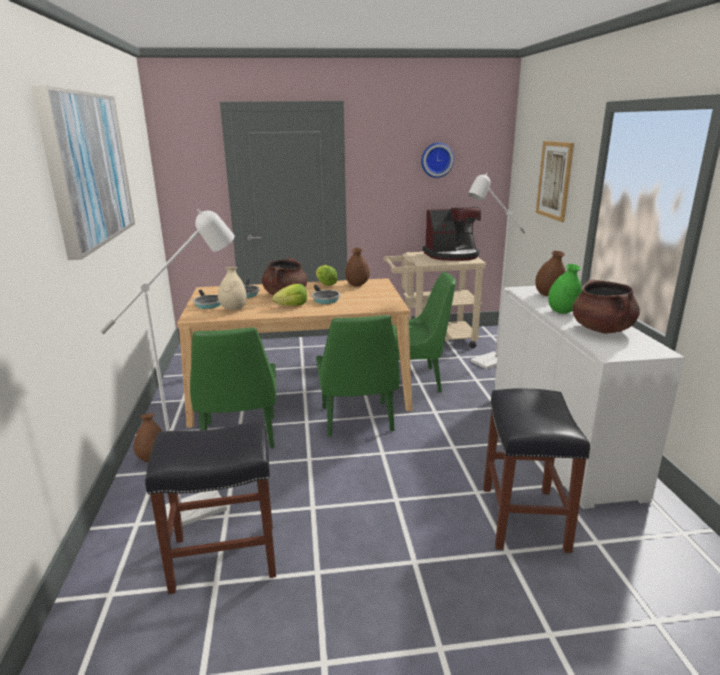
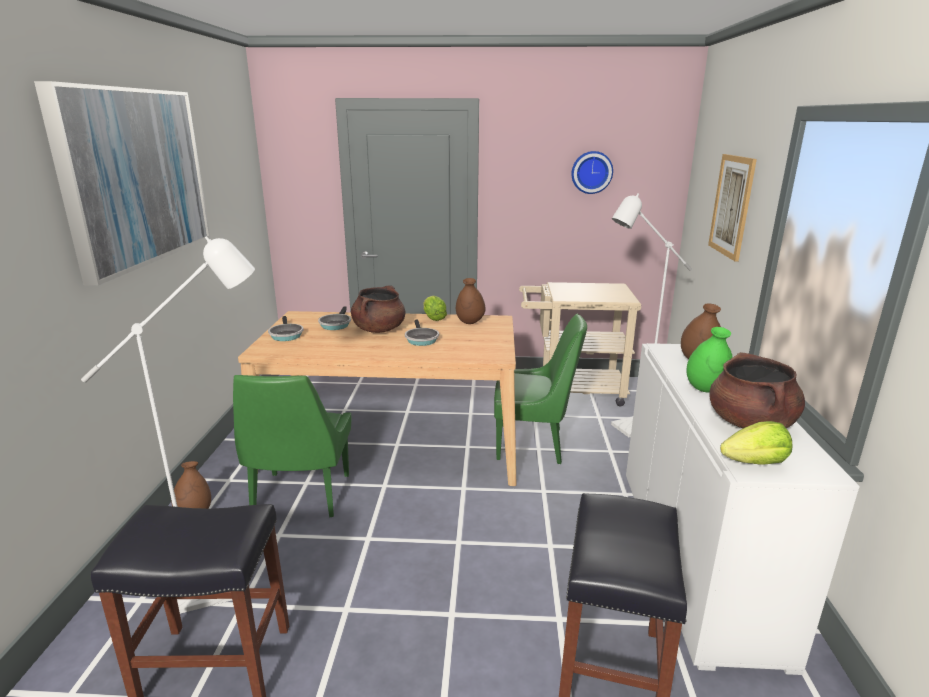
camera: 10 degrees right, 0 degrees up
beige vase [218,267,247,310] -> none
lettuce [272,284,307,306] -> lettuce moved to [720,421,793,465]
green chair [316,315,400,437] -> none
coffee machine [423,207,481,261] -> none

